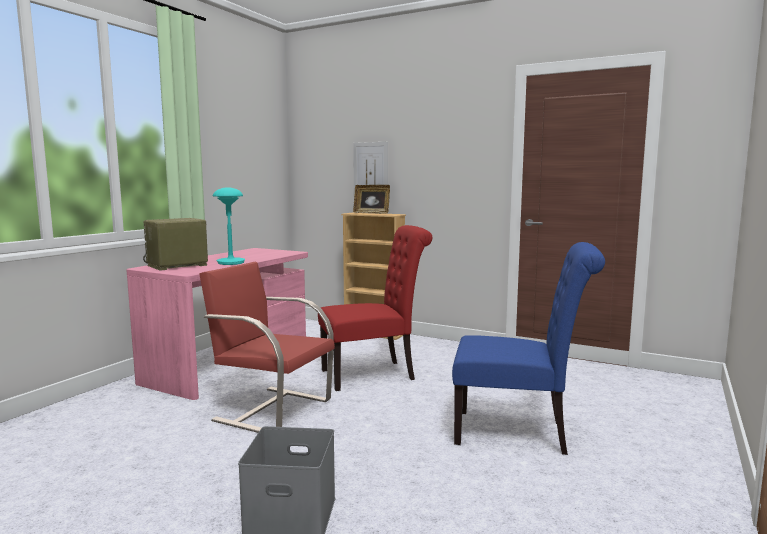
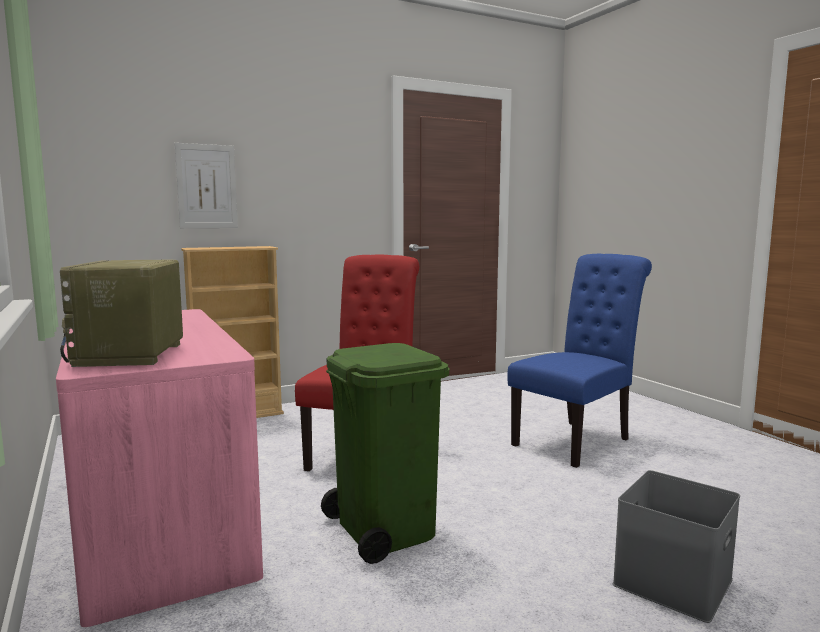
camera: 55 degrees left, 0 degrees up
red chair [200,261,335,433] -> green trash can [321,343,449,564]
turquoise table lamp [213,187,245,265] -> none
picture frame [353,185,390,214] -> none

